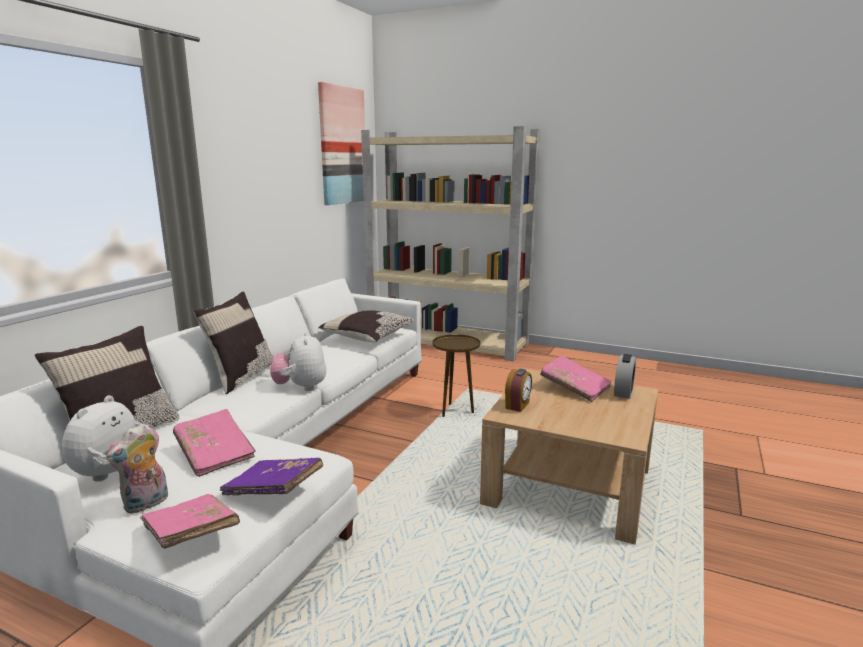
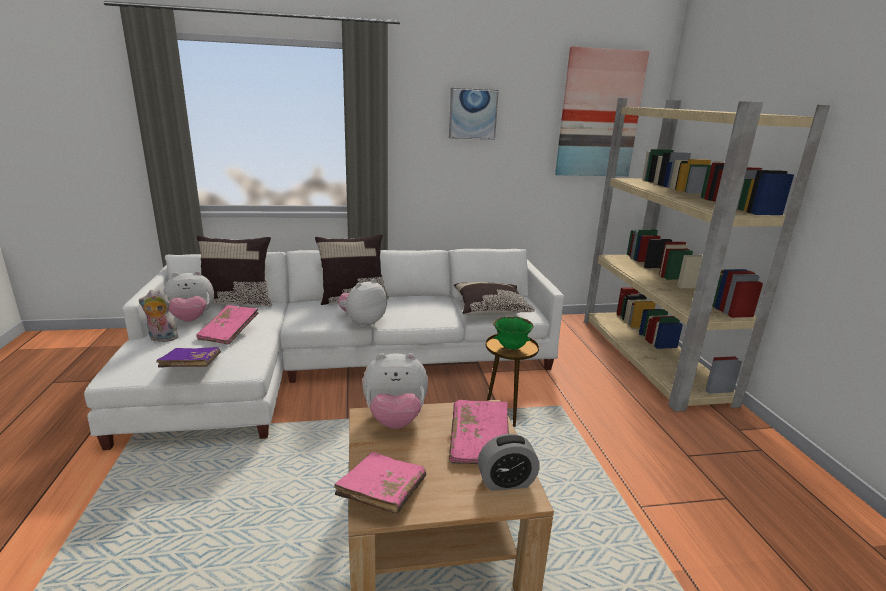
camera: 55 degrees right, 5 degrees up
pink book [140,494,240,549] -> pink book moved to [334,452,426,515]
alarm clock [505,369,532,412] -> plush toy [363,353,428,429]
none -> picture [449,88,499,140]
none -> green bowl [493,316,533,350]

